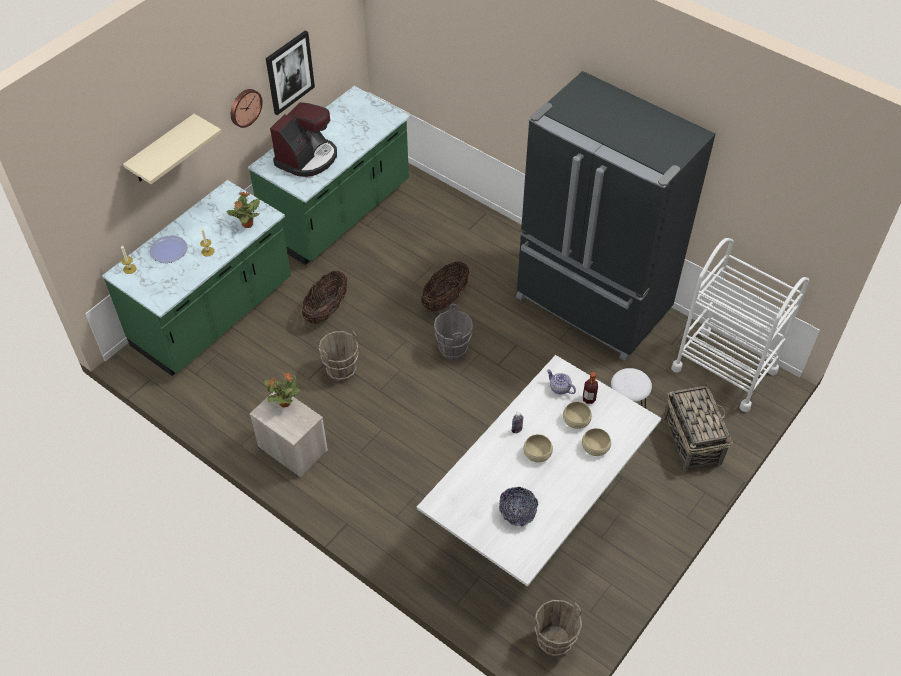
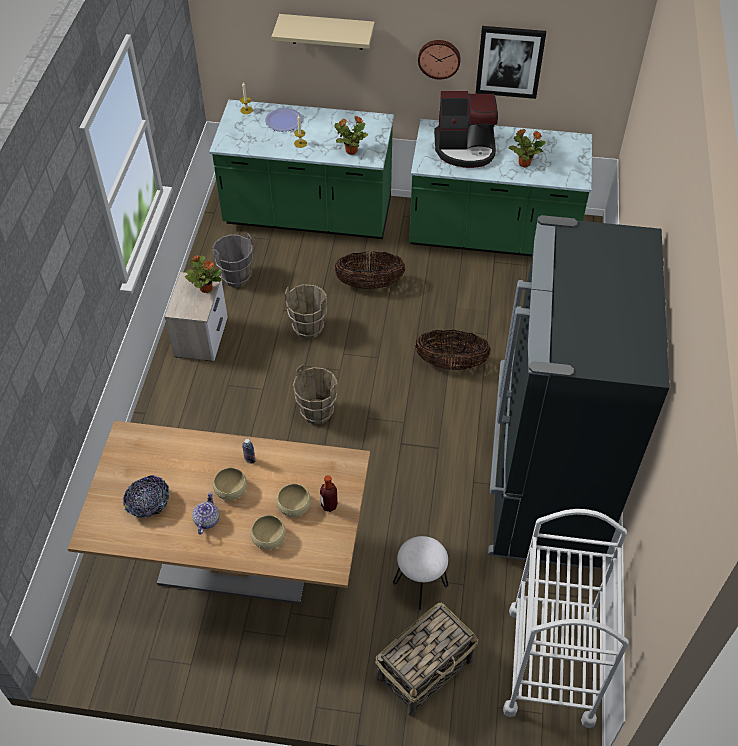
camera: 60 degrees right, 0 degrees up
white dining table [417,355,661,587] -> brown dining table [68,421,370,604]
grey bucket [434,304,473,360] -> grey bucket moved to [212,233,253,287]
brown bucket [534,600,582,657] -> brown bucket moved to [293,364,338,424]
teapot [547,370,576,395] -> teapot moved to [192,492,219,534]
none -> potted plant [509,128,546,168]

